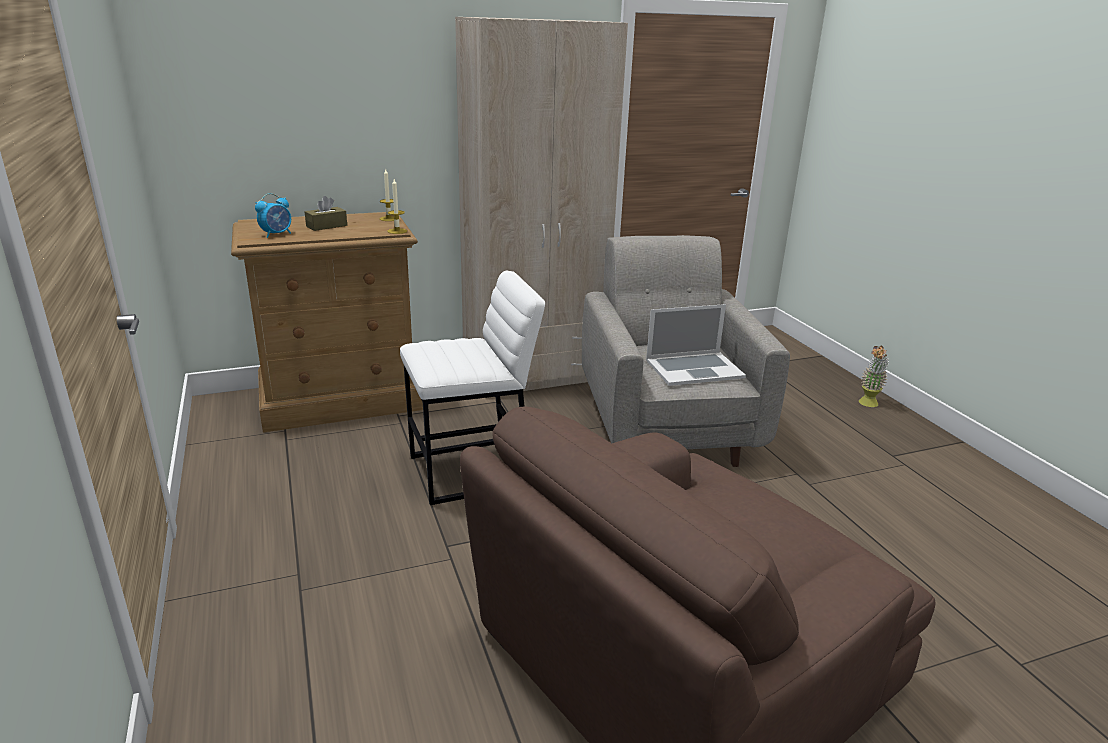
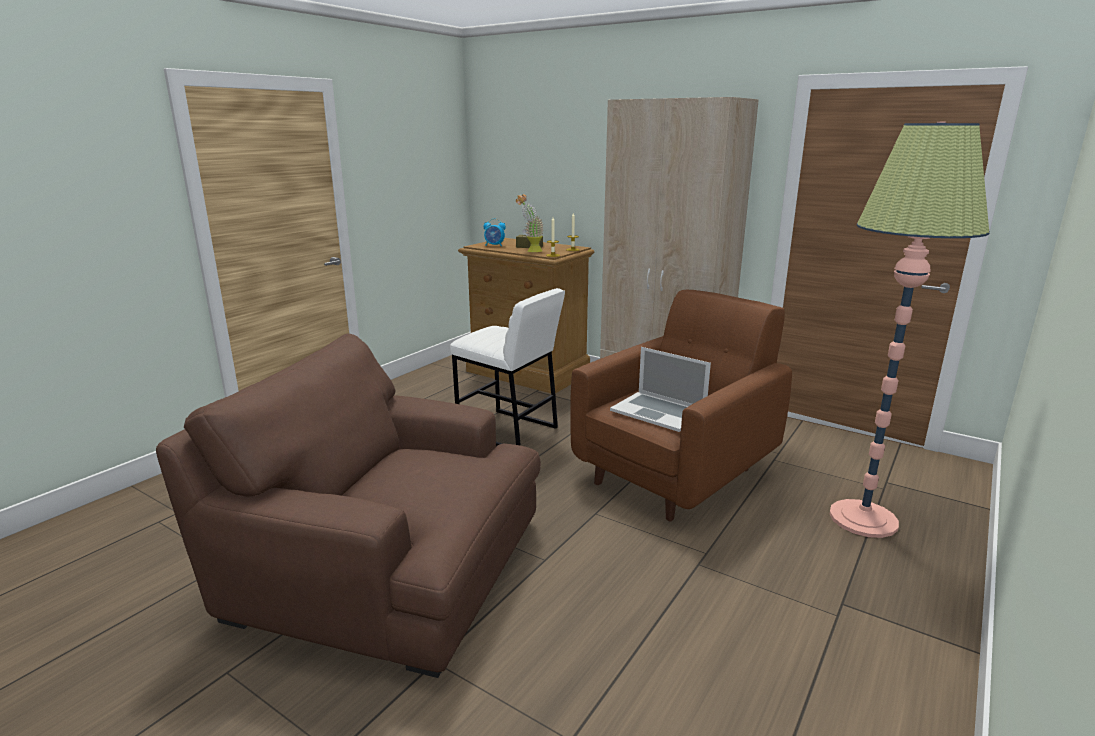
camera: 55 degrees right, 5 degrees down
grey armchair [582,235,790,467] -> brown armchair [570,290,792,521]
potted plant [859,345,889,407] -> potted plant moved to [516,194,544,252]
none -> floor lamp [829,122,990,538]

